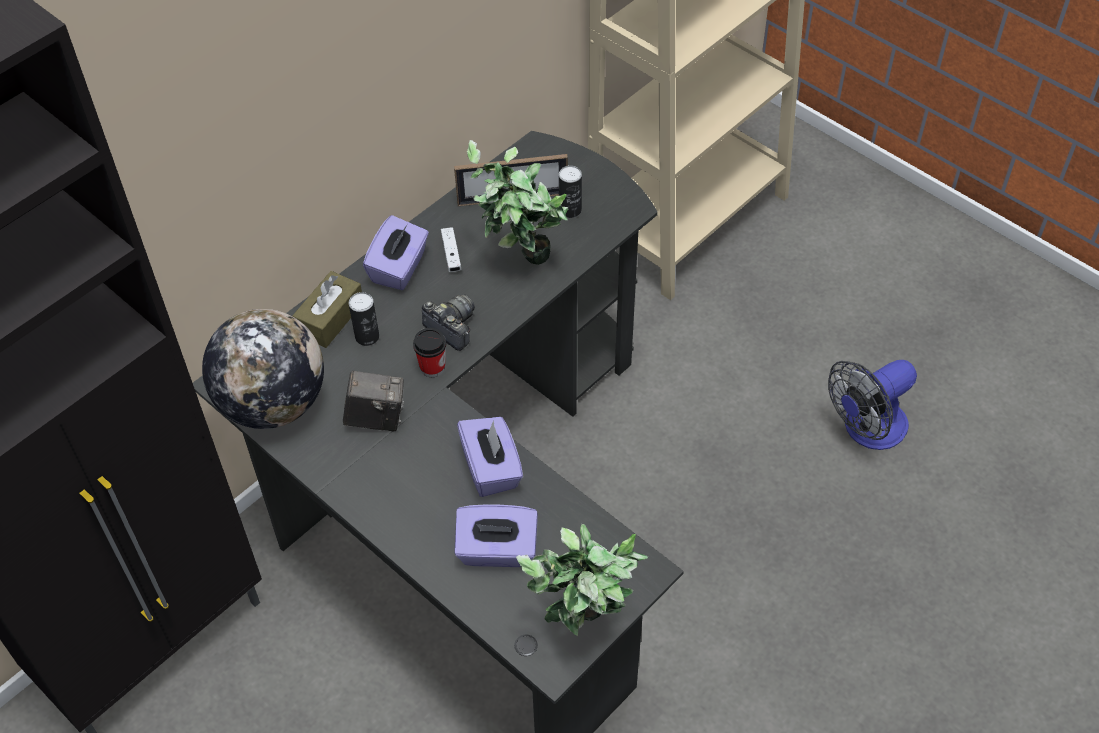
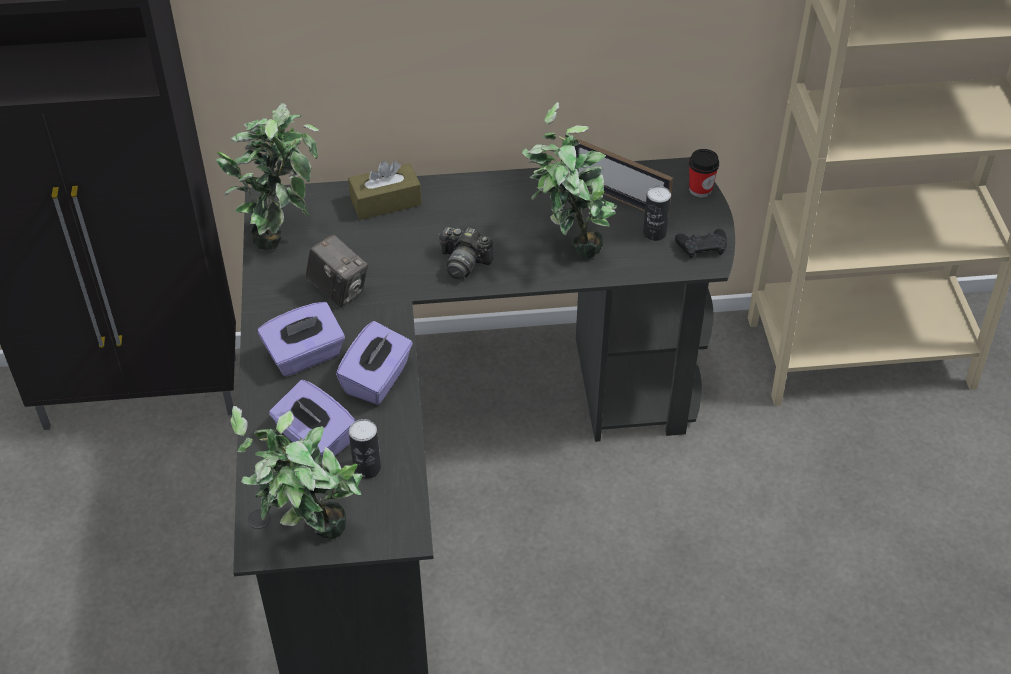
camera: 40 degrees right, 5 degrees down
globe [202,309,324,429] -> potted plant [216,103,319,250]
can [349,292,379,346] -> can moved to [349,419,381,479]
purple tissue box [363,215,429,290] -> purple tissue box moved to [258,302,345,376]
cup [413,328,446,377] -> cup moved to [689,149,719,198]
camera [422,295,475,351] -> camera turned 120 degrees clockwise [438,227,494,279]
white game controller [441,227,462,272] -> none
fan [828,360,917,450] -> none
none -> black game controller [675,229,727,259]

